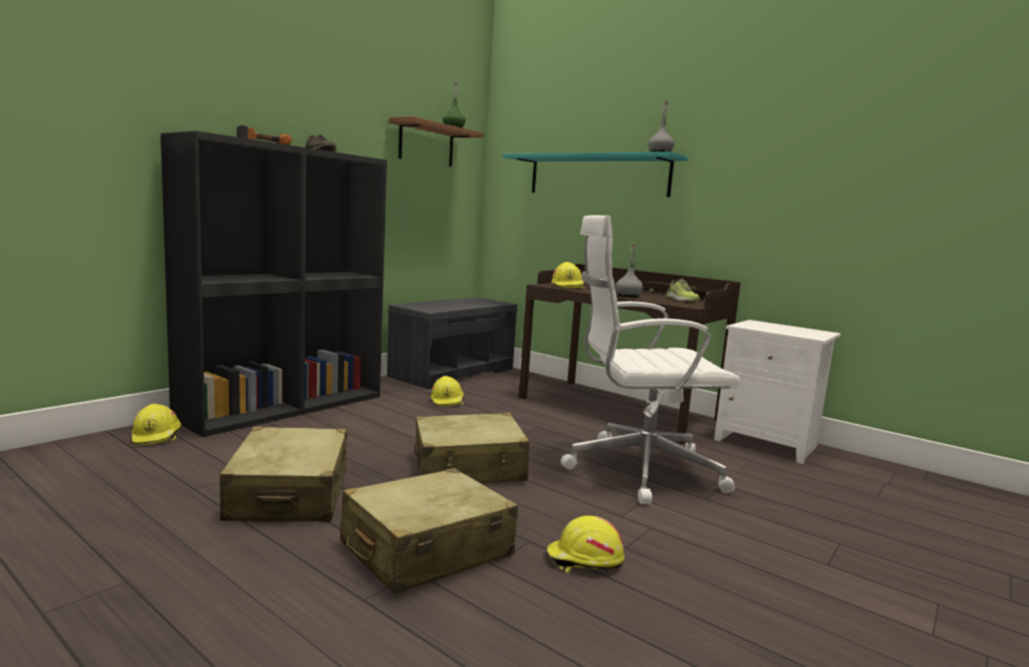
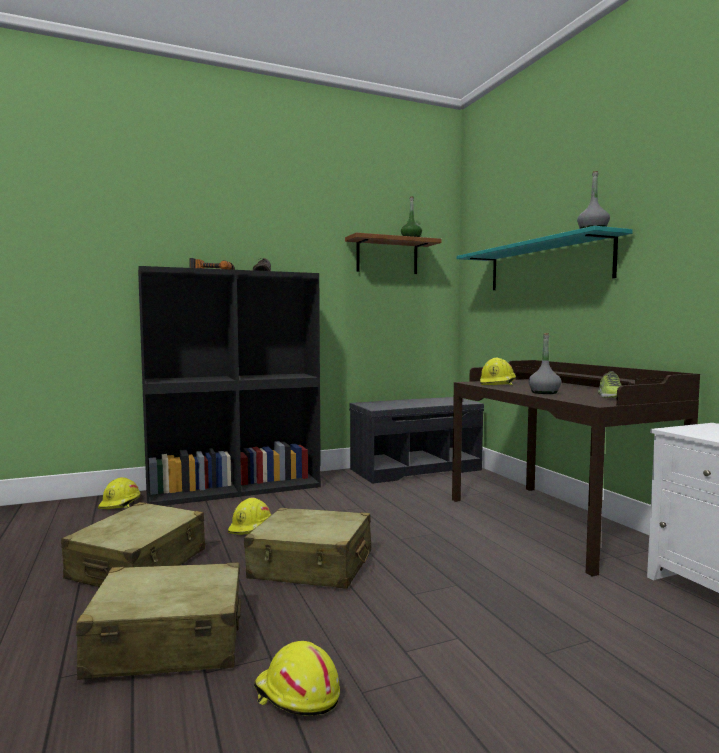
camera: 30 degrees right, 5 degrees down
yellow hard hat [430,376,464,406] -> yellow hard hat moved to [228,498,271,535]
white office chair [561,215,741,504] -> none

